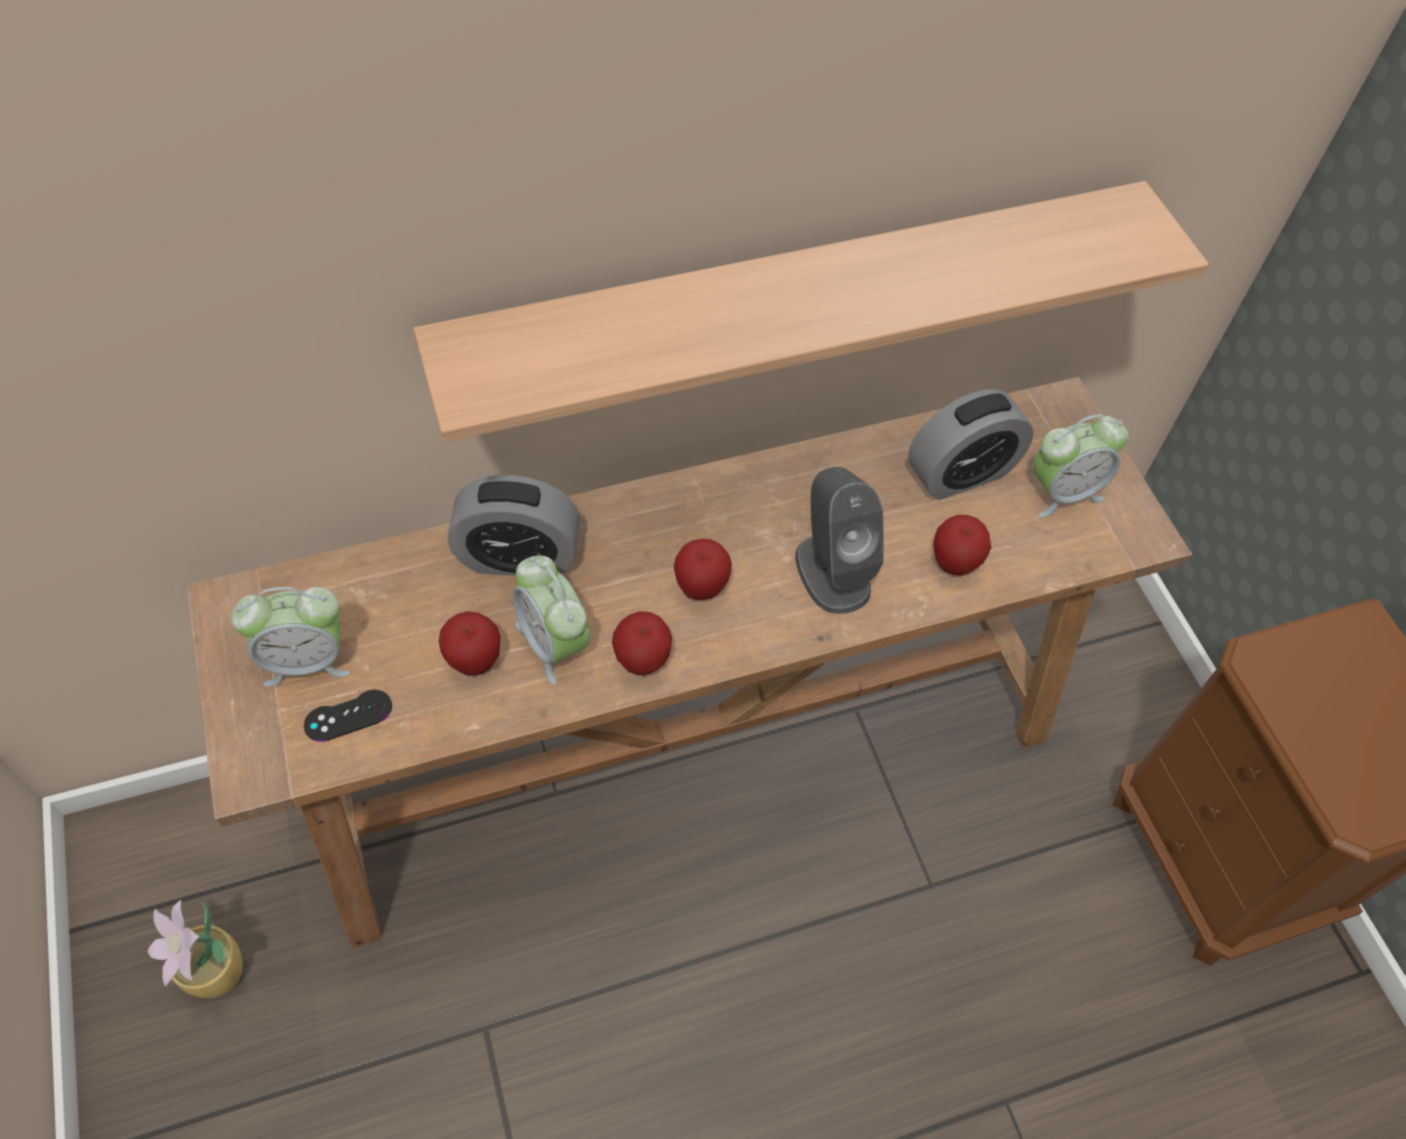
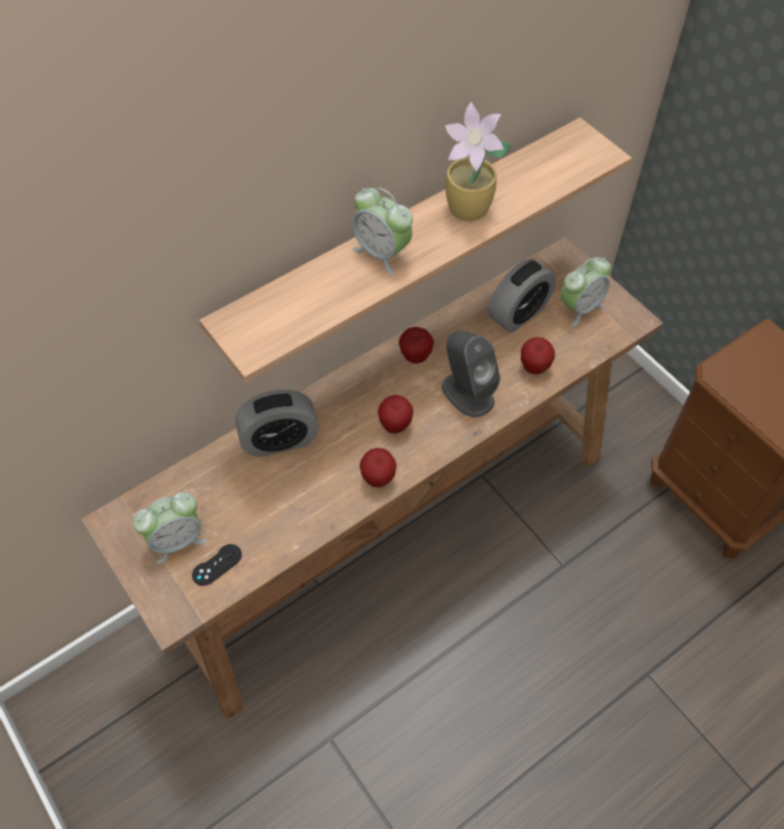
camera: 15 degrees left, 0 degrees up
potted plant [148,901,243,998] -> potted plant moved to [445,102,511,221]
apple [439,611,501,676] -> apple moved to [399,327,434,364]
alarm clock [513,555,590,684] -> alarm clock moved to [352,188,413,274]

